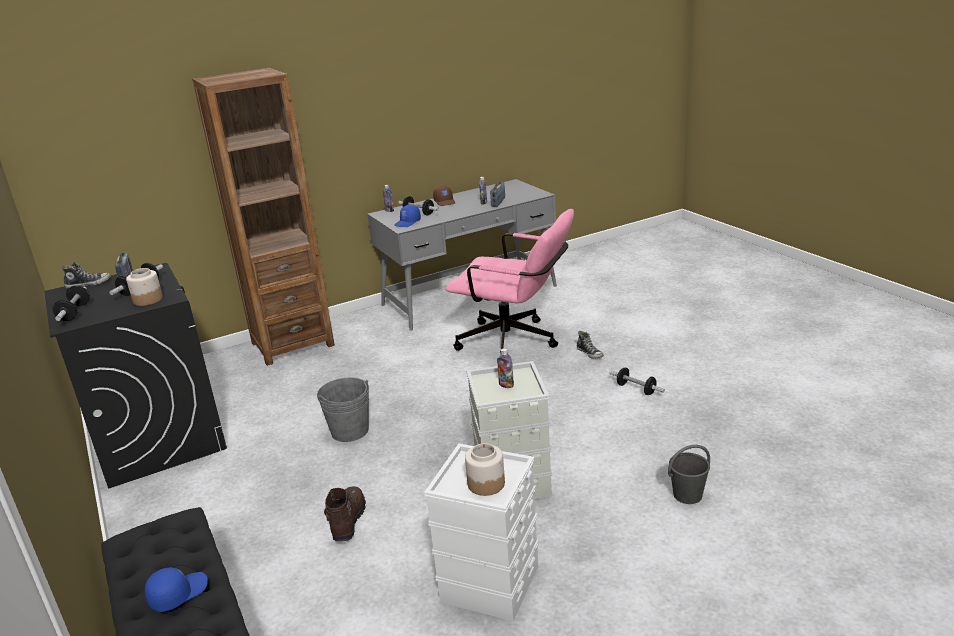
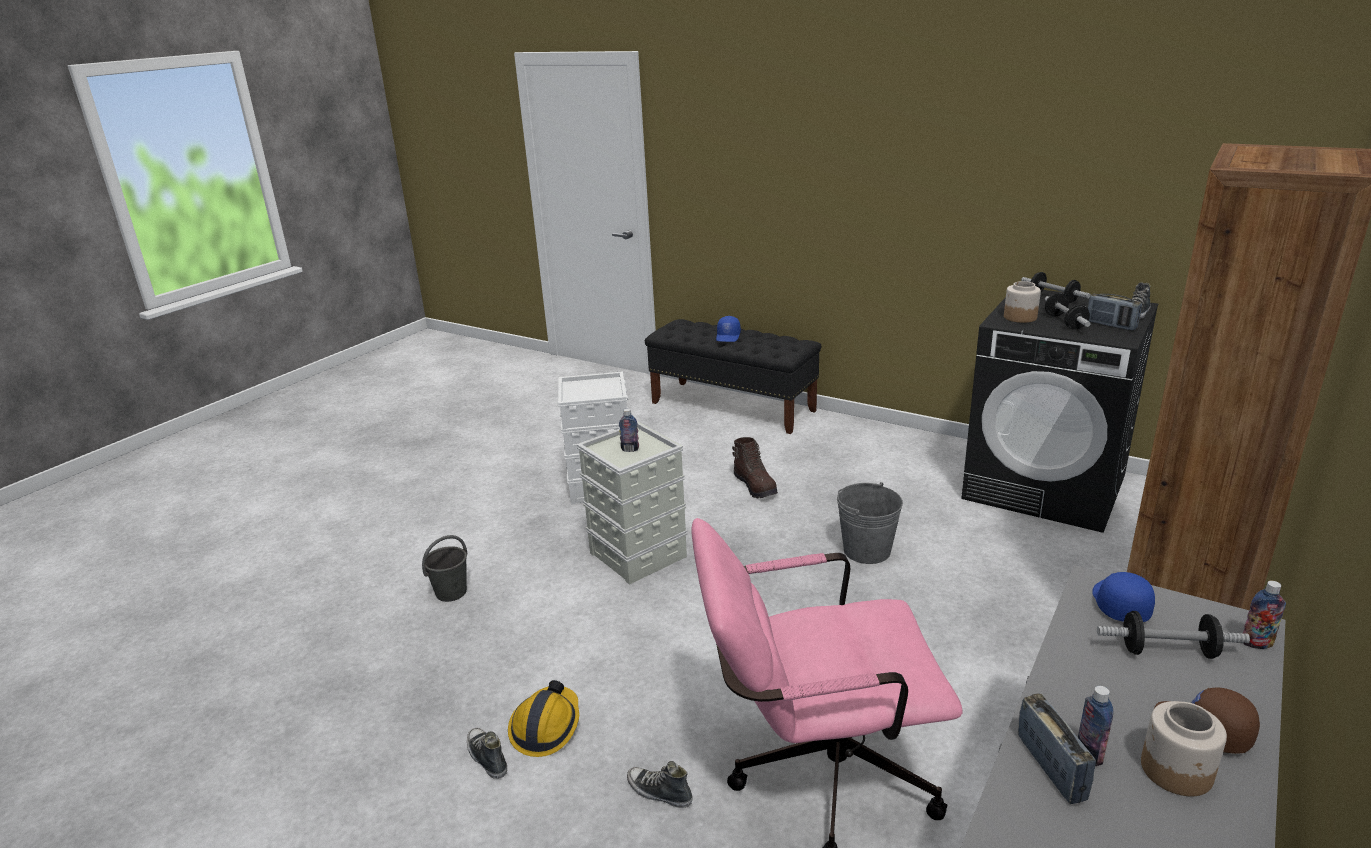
camera: 150 degrees right, 0 degrees up
jar [465,443,505,496] -> jar moved to [1141,701,1227,796]
dumbbell [609,368,665,395] -> hard hat [508,680,579,757]
none -> shoe [467,728,507,779]

